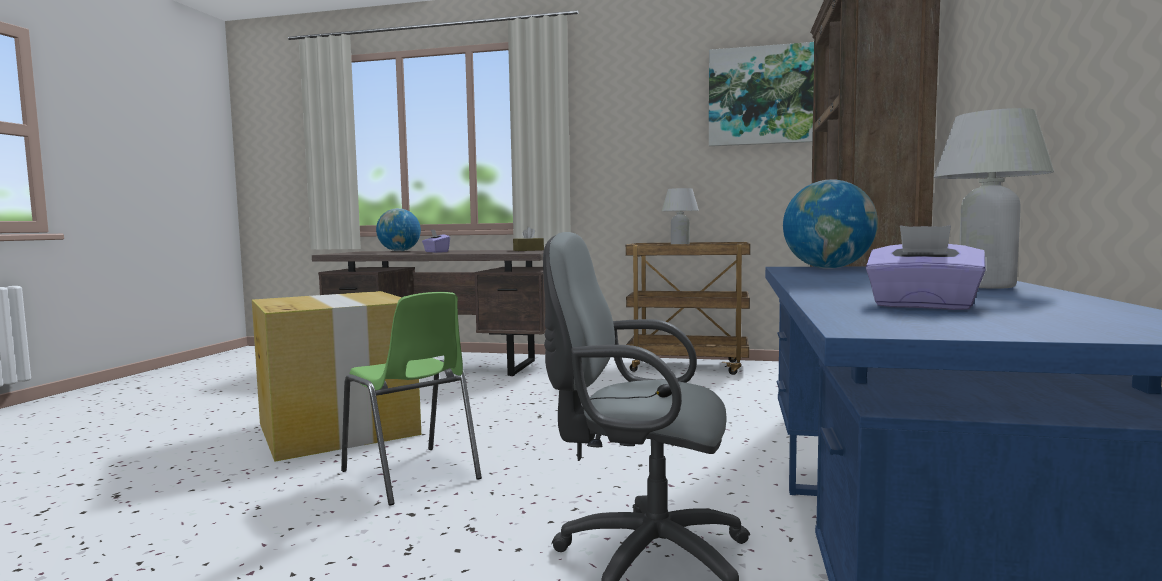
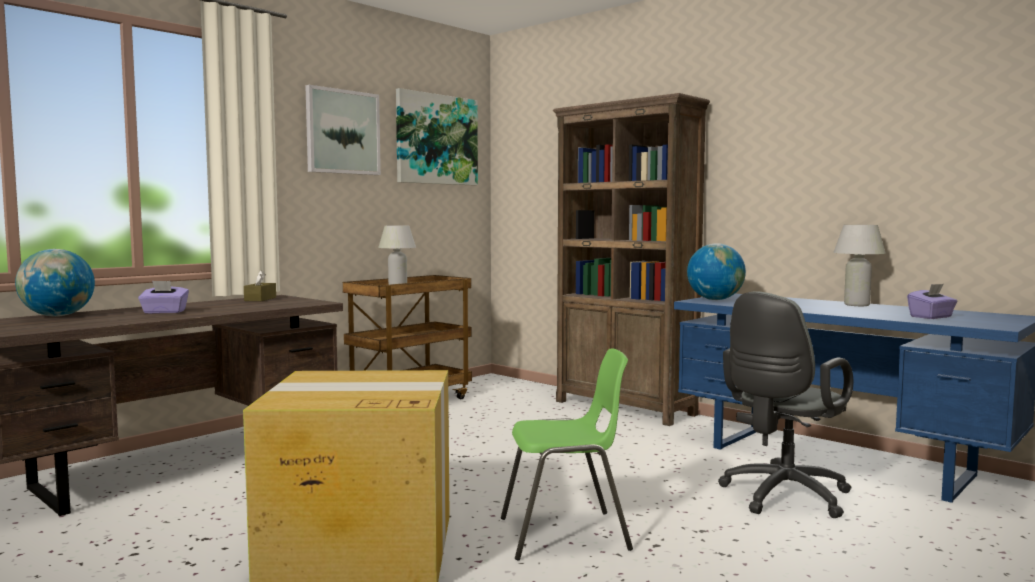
camera: 60 degrees left, 0 degrees up
none -> picture [305,85,381,175]

